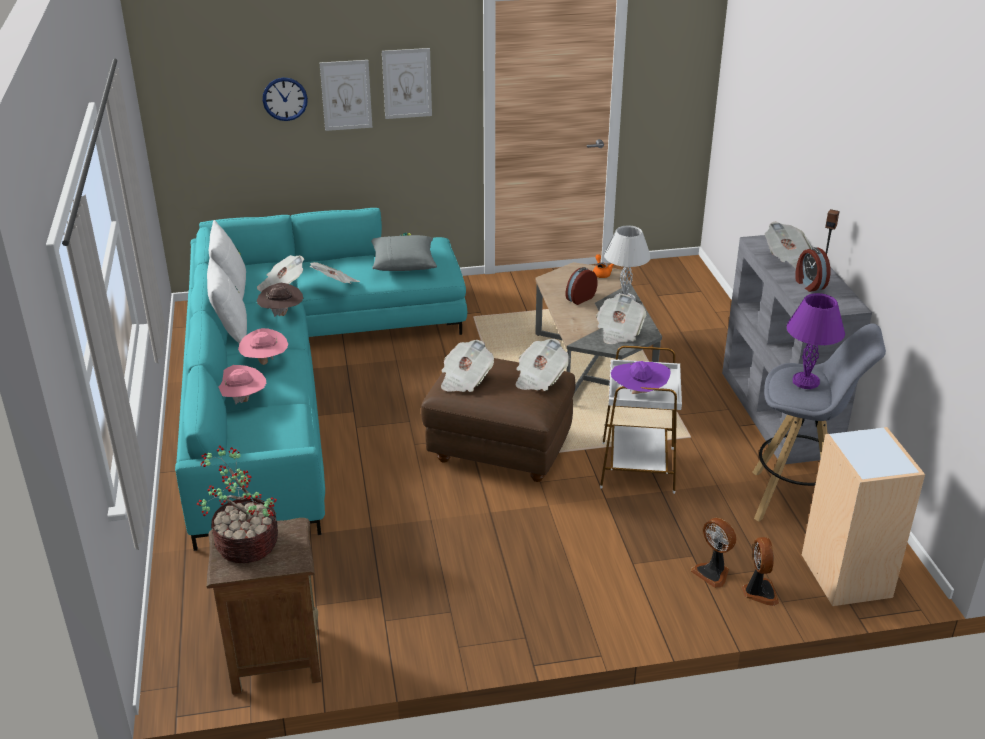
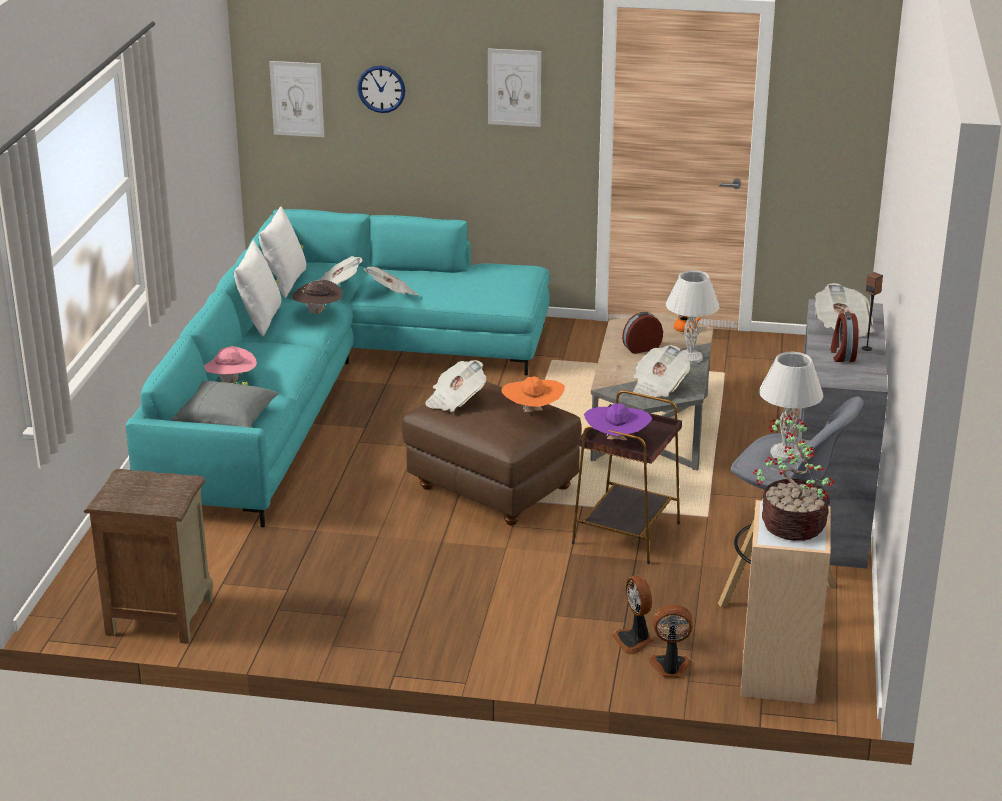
camera: 20 degrees right, 5 degrees down
potted plant [197,446,278,563] -> potted plant moved to [752,415,835,541]
pink hat [238,328,288,365] -> none
picture [320,60,372,131] -> picture moved to [269,61,324,137]
grey pillow [371,232,437,271] -> grey pillow moved to [171,380,278,427]
newspaper [516,339,569,391] -> orange hat [501,376,565,412]
white side table [600,346,682,494] -> brown side table [572,390,682,564]
fan [742,537,779,606] -> fan turned 105 degrees counterclockwise [649,604,693,678]
purple table lamp [786,293,845,389] -> white table lamp [759,351,823,461]

